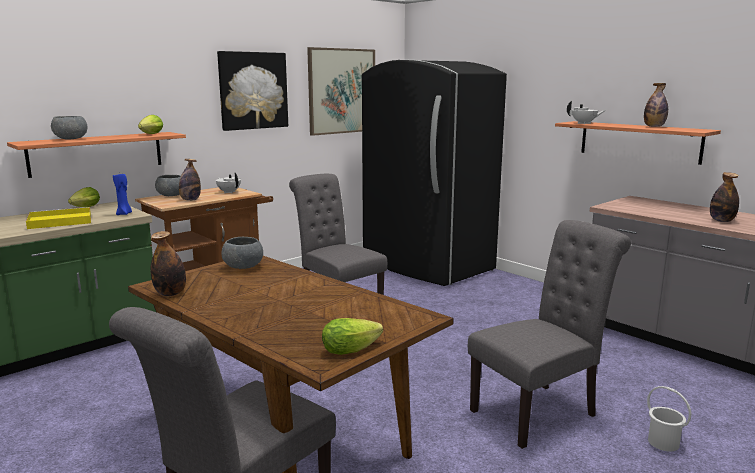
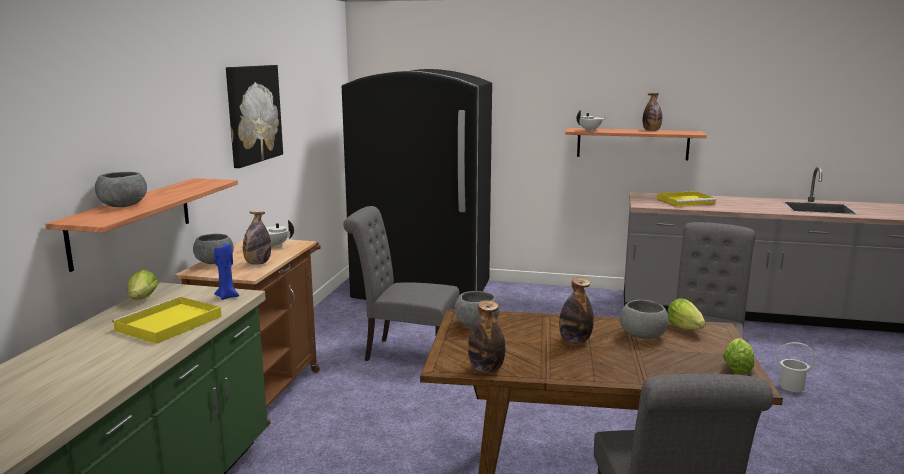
camera: 35 degrees left, 0 degrees up
lettuce [138,115,163,134] -> lettuce moved to [667,298,706,330]
picture [307,47,375,136] -> none
bottle [710,172,739,222] -> bottle moved to [559,277,594,344]
none -> grey bowl [620,300,669,339]
none -> yellow tray [657,191,717,207]

